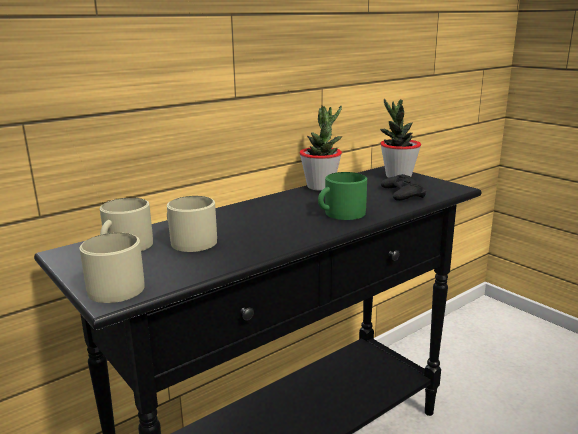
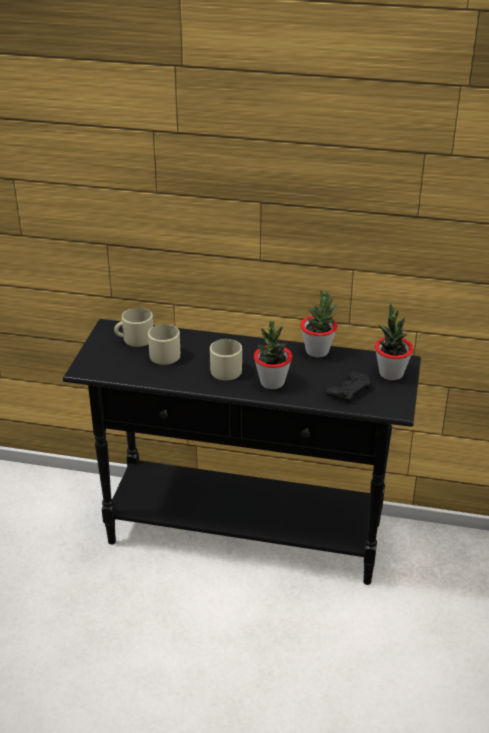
camera: 50 degrees right, 15 degrees up
beige mug [79,233,145,303] -> beige mug moved to [210,339,242,380]
green mug [318,172,367,220] -> potted plant [254,321,292,389]

